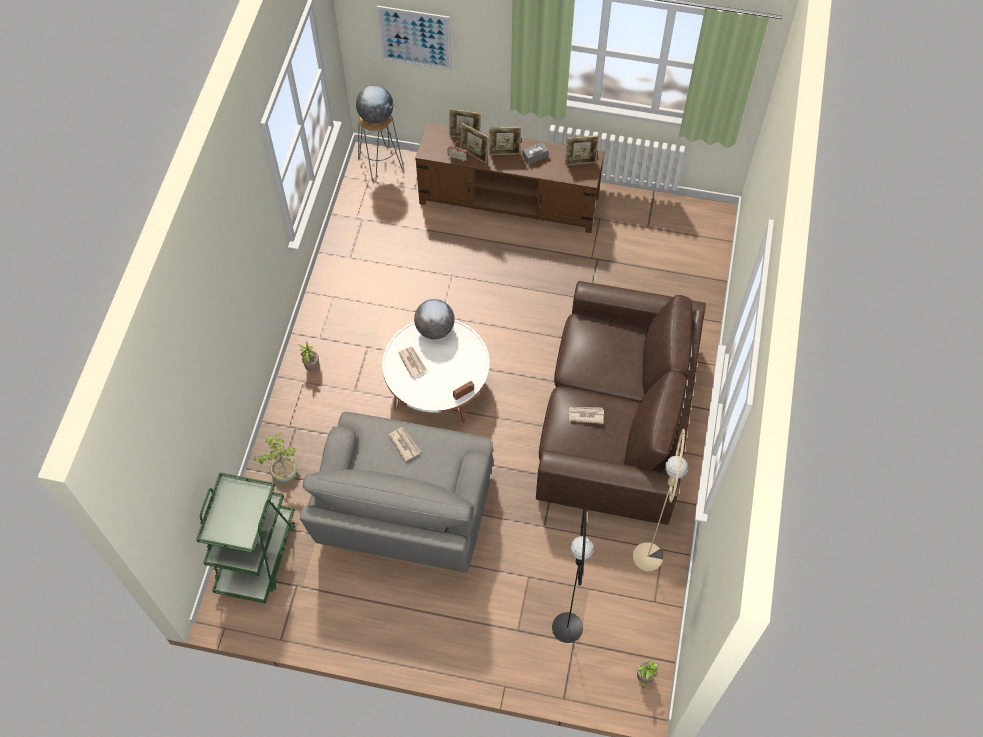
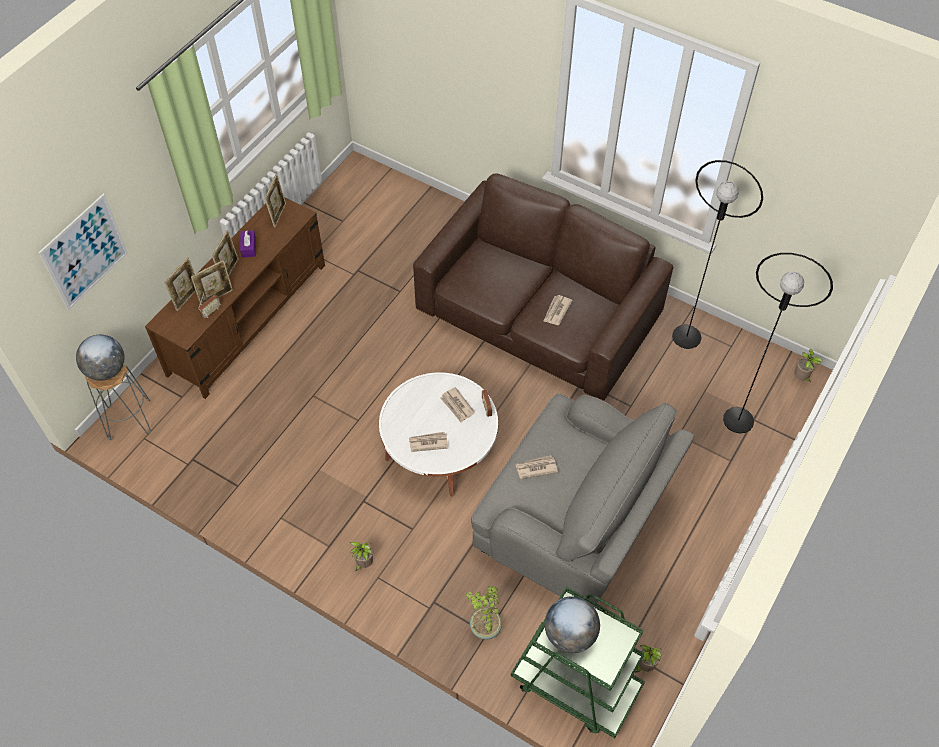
camera: 70 degrees left, 5 degrees down
globe [414,299,455,339] -> globe moved to [545,596,600,653]
grey tissue box [522,142,549,164] -> purple tissue box [240,230,256,258]
beige floor lamp [633,429,688,571] -> black floor lamp [672,160,763,349]
none -> newspaper [440,387,475,423]
none -> potted plant [635,644,661,673]

